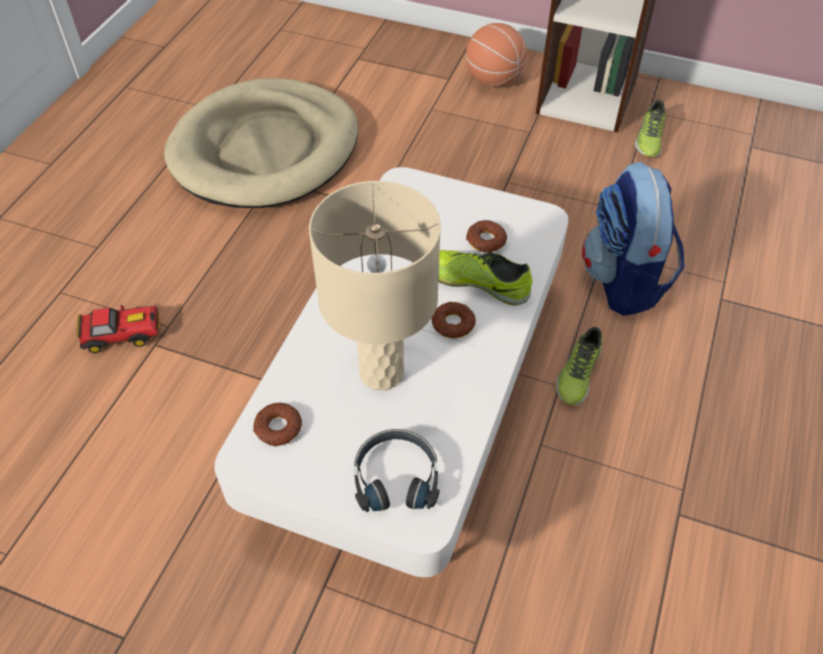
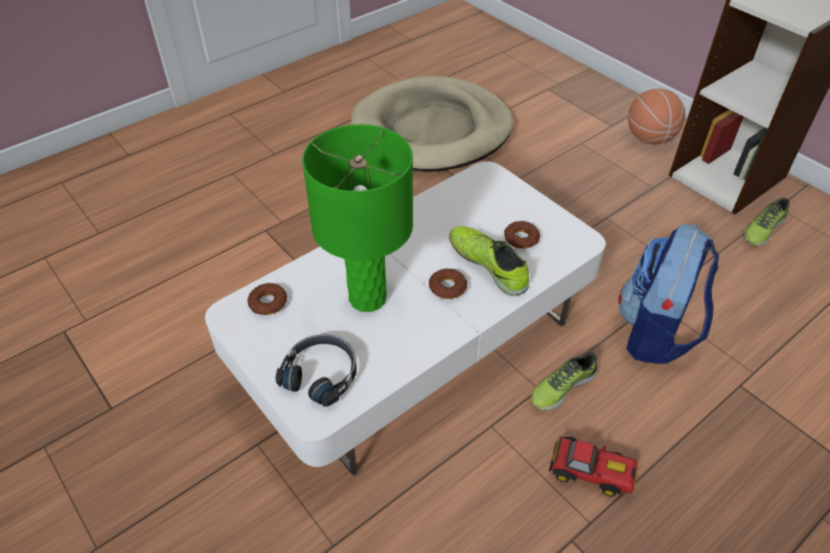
camera: 30 degrees right, 5 degrees down
toy car [76,305,160,353] -> toy car moved to [549,436,638,497]
beige table lamp [309,181,441,391] -> green table lamp [302,124,413,312]

